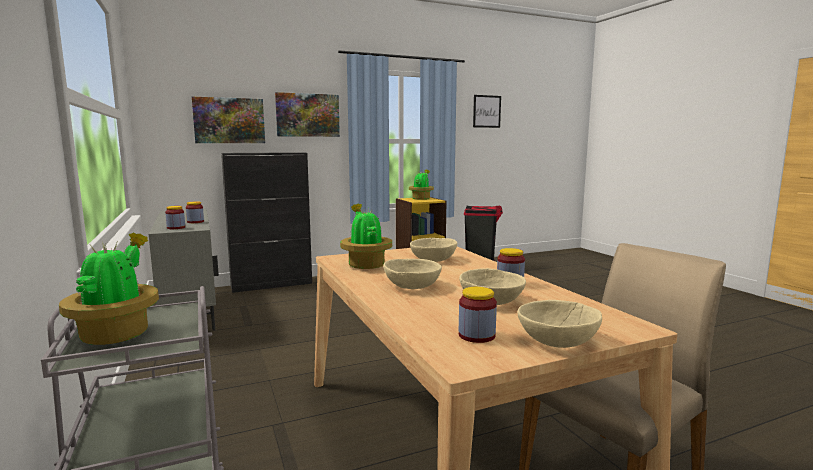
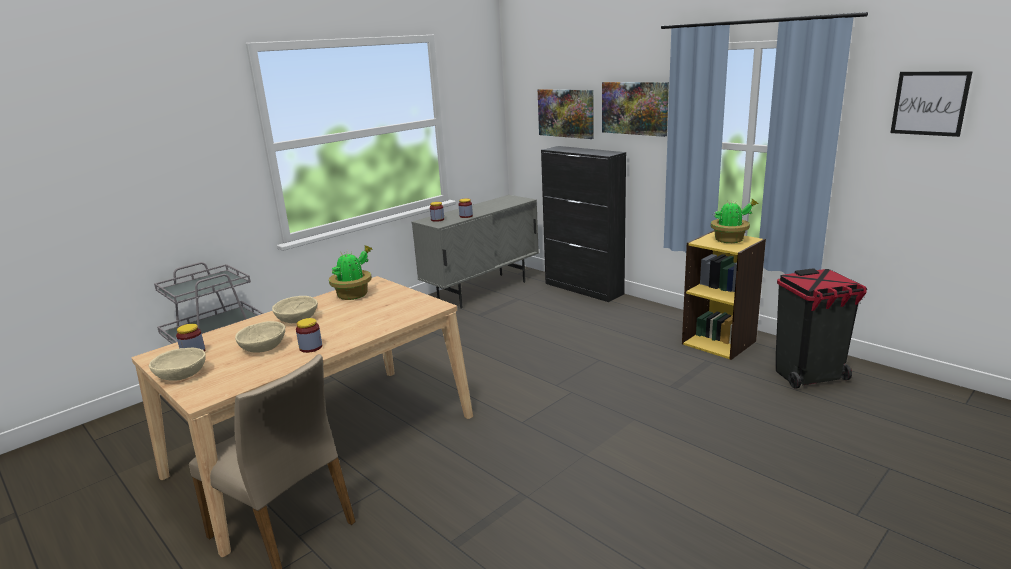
camera: 70 degrees right, 10 degrees up
potted plant [59,233,159,345] -> none
beige bowl [410,238,457,262] -> none

